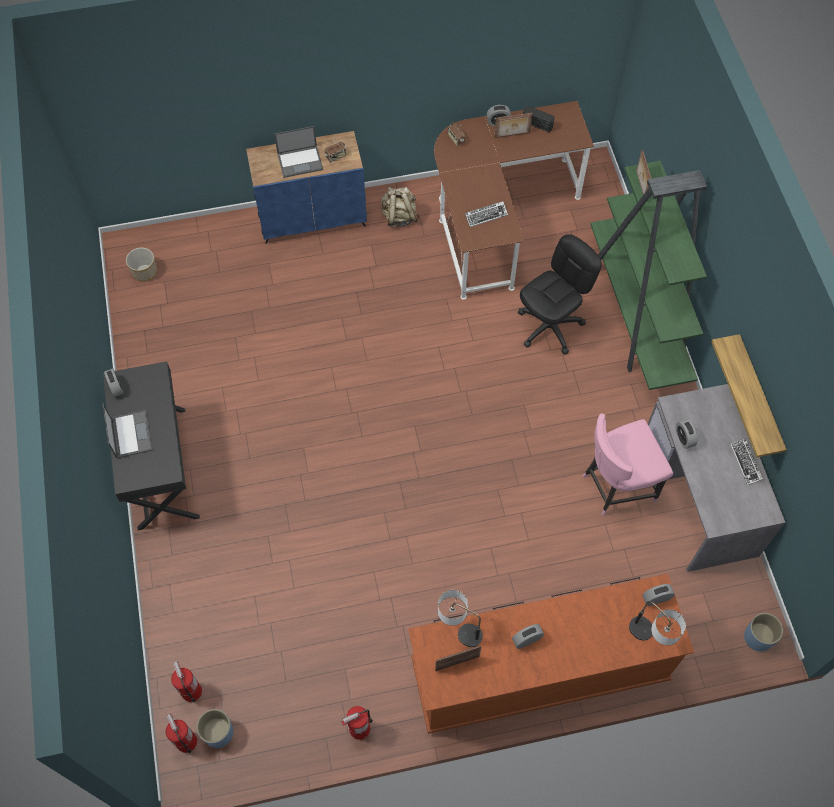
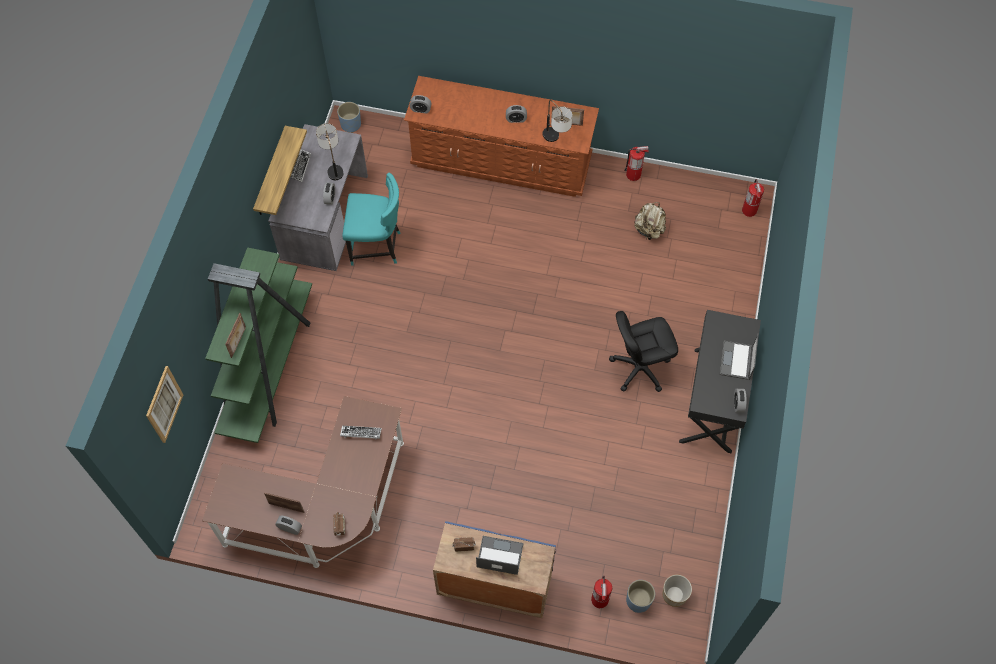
camera: 155 degrees left, 0 degrees up
fire extinguisher [171,661,202,702] -> fire extinguisher moved to [591,576,612,608]
blue planter [197,709,233,748] -> blue planter moved to [626,580,655,613]
beige backpack [381,186,419,228] -> beige backpack moved to [634,202,666,241]
black office chair [518,234,602,355] -> black office chair moved to [609,311,678,392]
radio [523,106,554,132] -> none
pink chair [583,414,673,515] -> turquoise chair [342,173,401,266]
table lamp [629,601,686,645] -> table lamp moved to [316,123,343,180]
none -> picture [146,366,183,443]

